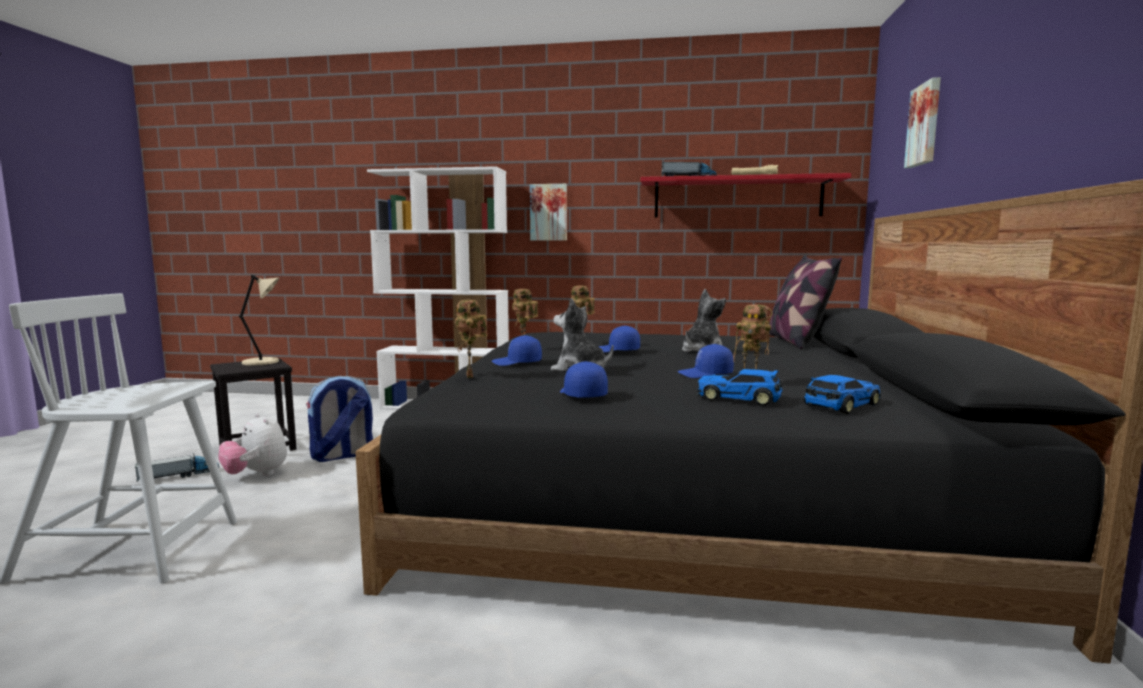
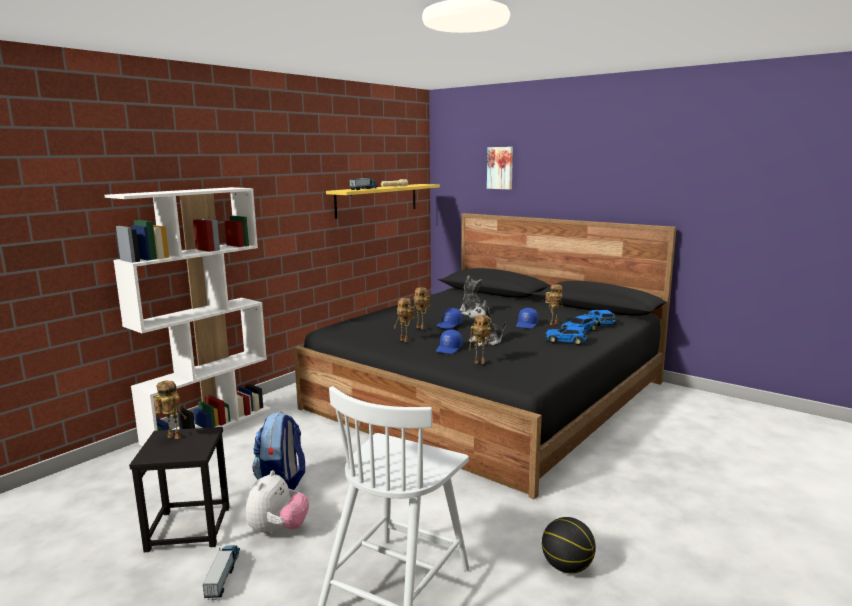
camera: 60 degrees left, 5 degrees up
plush toy [219,413,287,476] -> plush toy turned 60 degrees counterclockwise [246,470,309,536]
beige table lamp [239,275,279,366] -> toy robot [153,381,186,439]
picture [530,184,567,241] -> none
blue cap [560,361,608,398] -> none
red shelf [641,173,851,218] -> yellow shelf [326,184,440,219]
pillow [769,255,842,349] -> none
none -> basketball [542,517,596,573]
none -> toy car [545,326,587,345]

